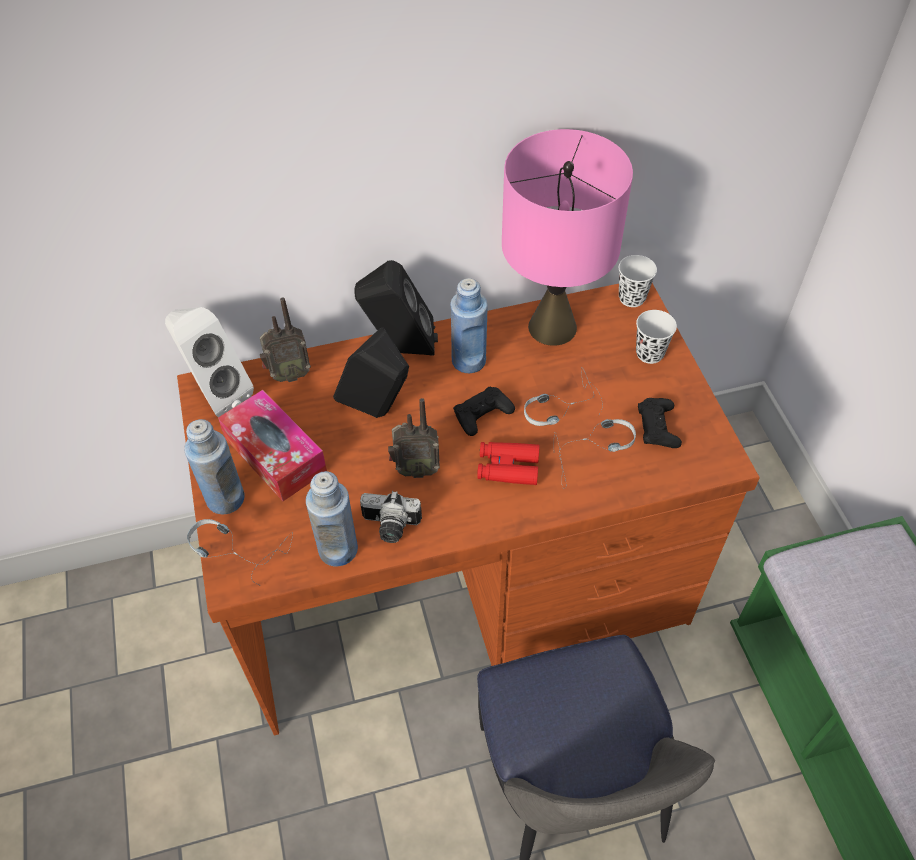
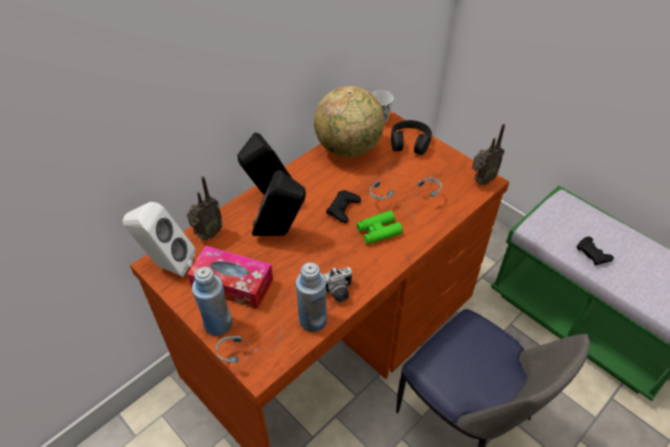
camera: 30 degrees left, 5 degrees down
radio [388,398,440,478] -> radio moved to [472,124,505,185]
blue bottle [450,278,488,373] -> none
red binoculars [477,442,540,485] -> green binoculars [356,210,403,244]
pink table lamp [502,129,633,346] -> globe [314,86,384,157]
white cup [636,310,677,364] -> black headphones [391,120,432,155]
black game controller [638,398,682,448] -> black game controller moved to [577,236,614,265]

